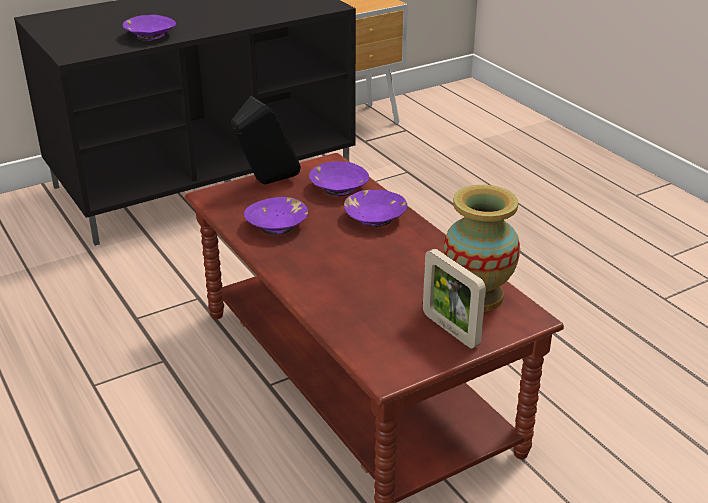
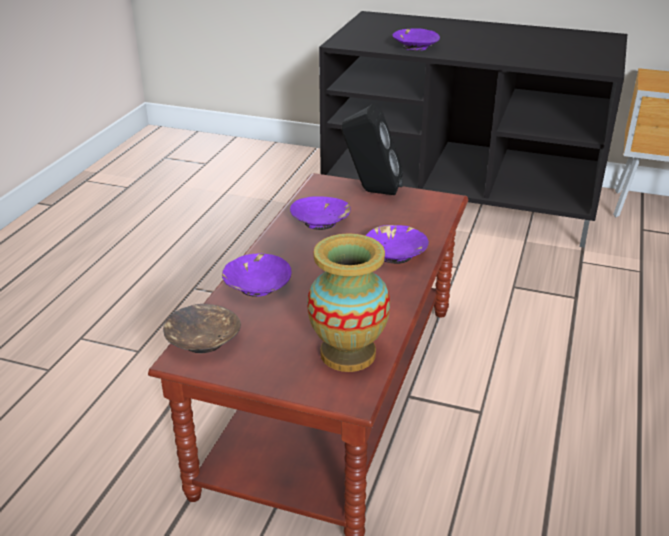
camera: 50 degrees right, 0 degrees up
purple bowl [309,161,369,196] -> purple bowl moved to [222,254,292,297]
picture frame [423,249,486,348] -> none
none -> brown bowl [163,304,241,353]

